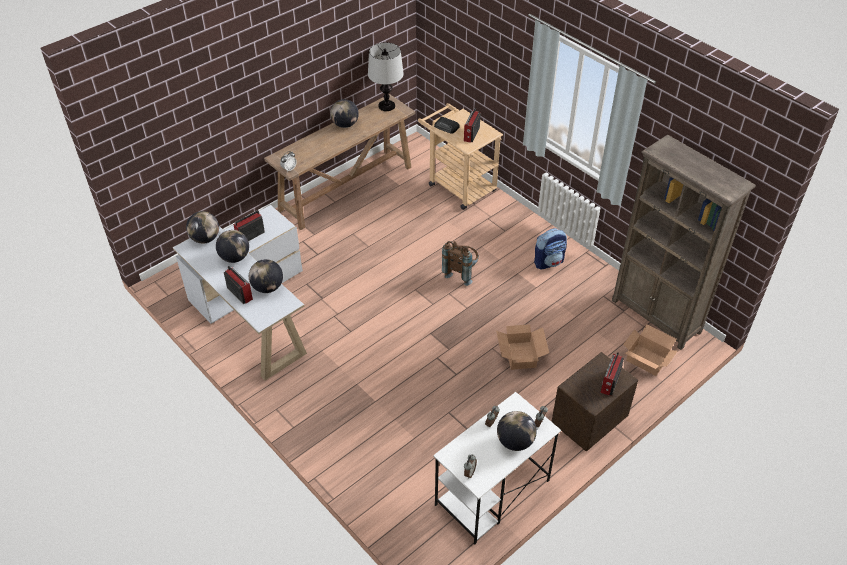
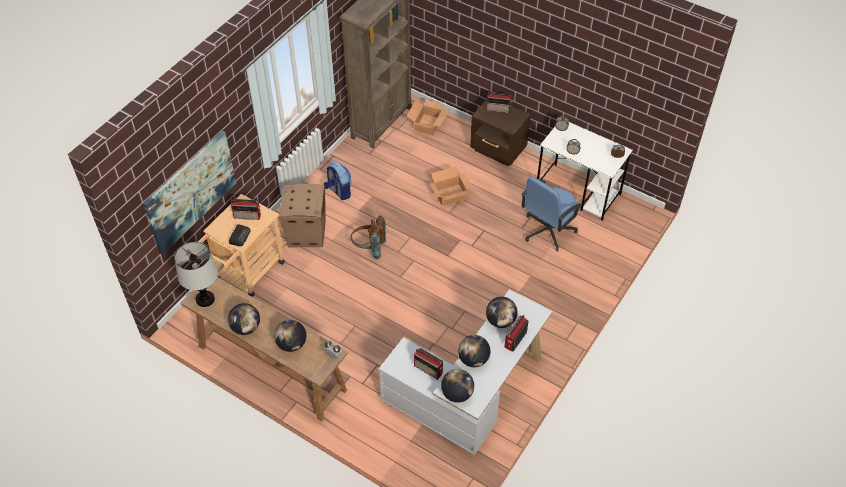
camera: 105 degrees left, 5 degrees up
globe [497,411,537,451] -> globe moved to [274,320,306,352]
none -> picture [143,131,236,255]
none -> cardboard box [279,184,326,247]
none -> blue office chair [521,177,582,252]

